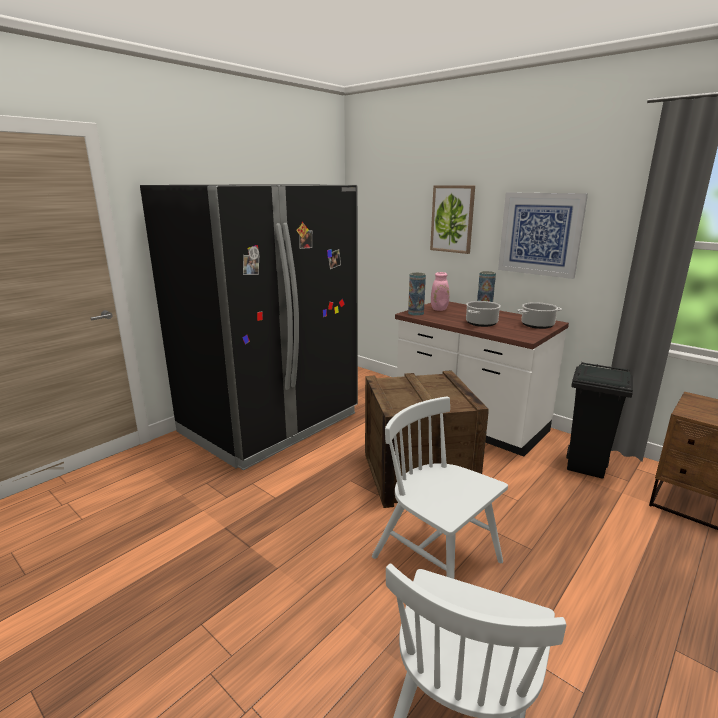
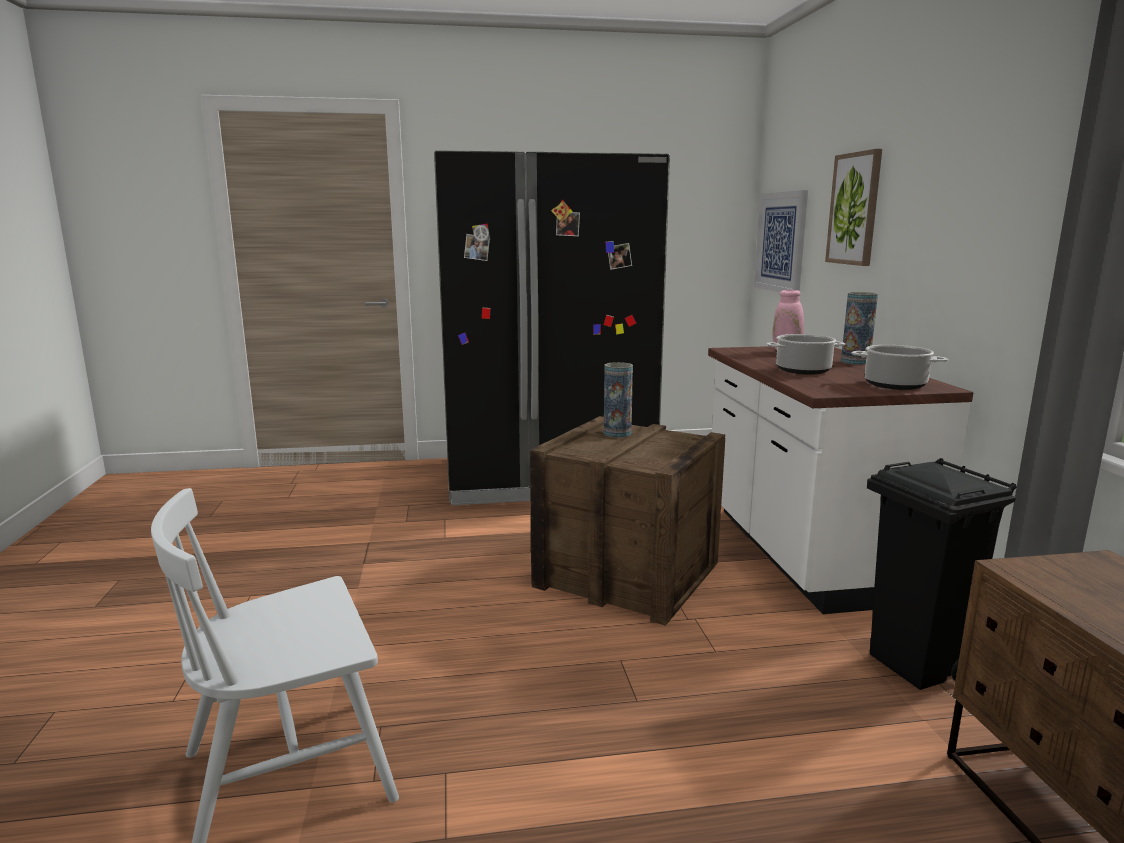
camera: 40 degrees right, 5 degrees down
white chair [372,396,508,579] -> none
vase [408,272,426,316] -> vase moved to [604,362,633,438]
picture [498,192,588,279] -> picture moved to [754,190,808,293]

